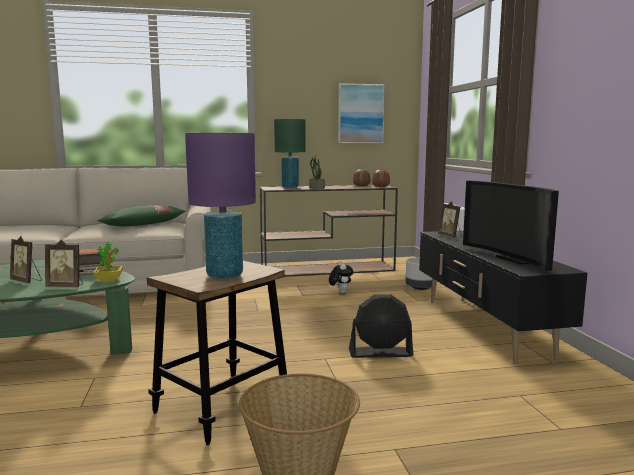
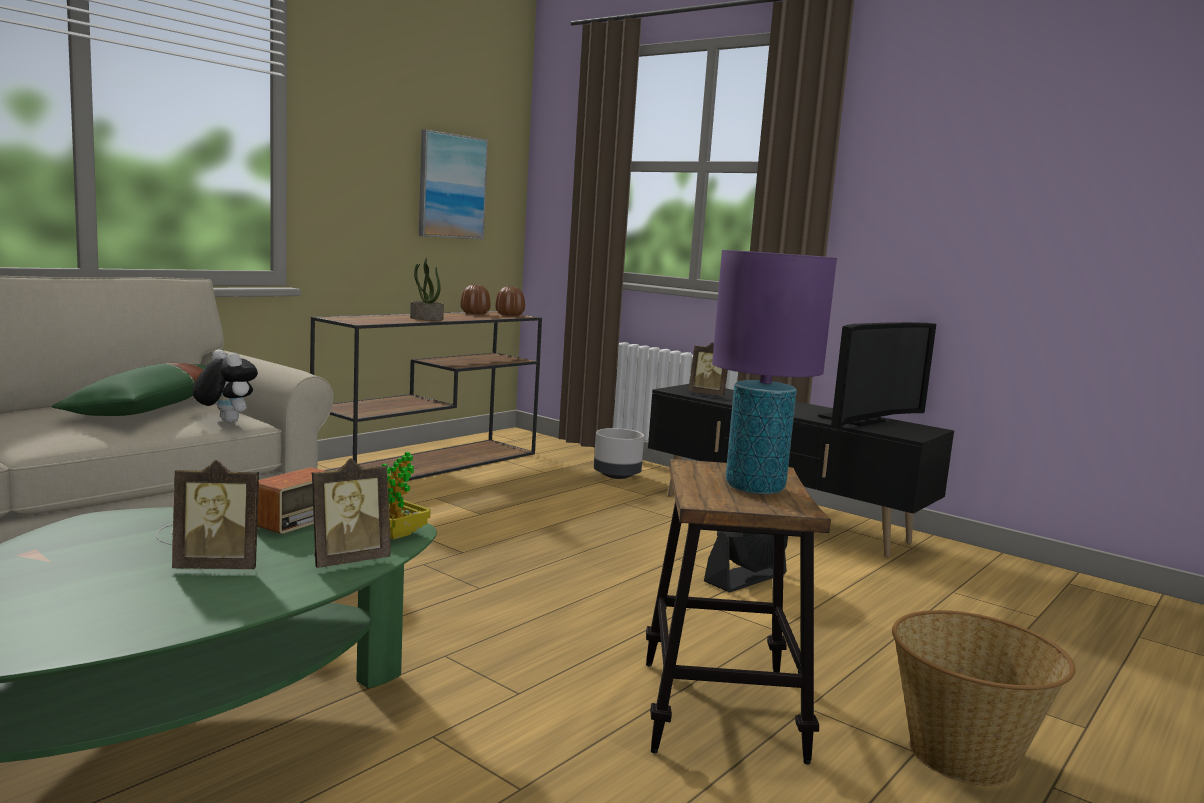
camera: 40 degrees left, 0 degrees up
green table lamp [274,119,306,188] -> none
plush toy [329,261,353,294] -> plush toy moved to [192,349,258,423]
television [463,181,559,271] -> television turned 75 degrees counterclockwise [818,322,936,429]

